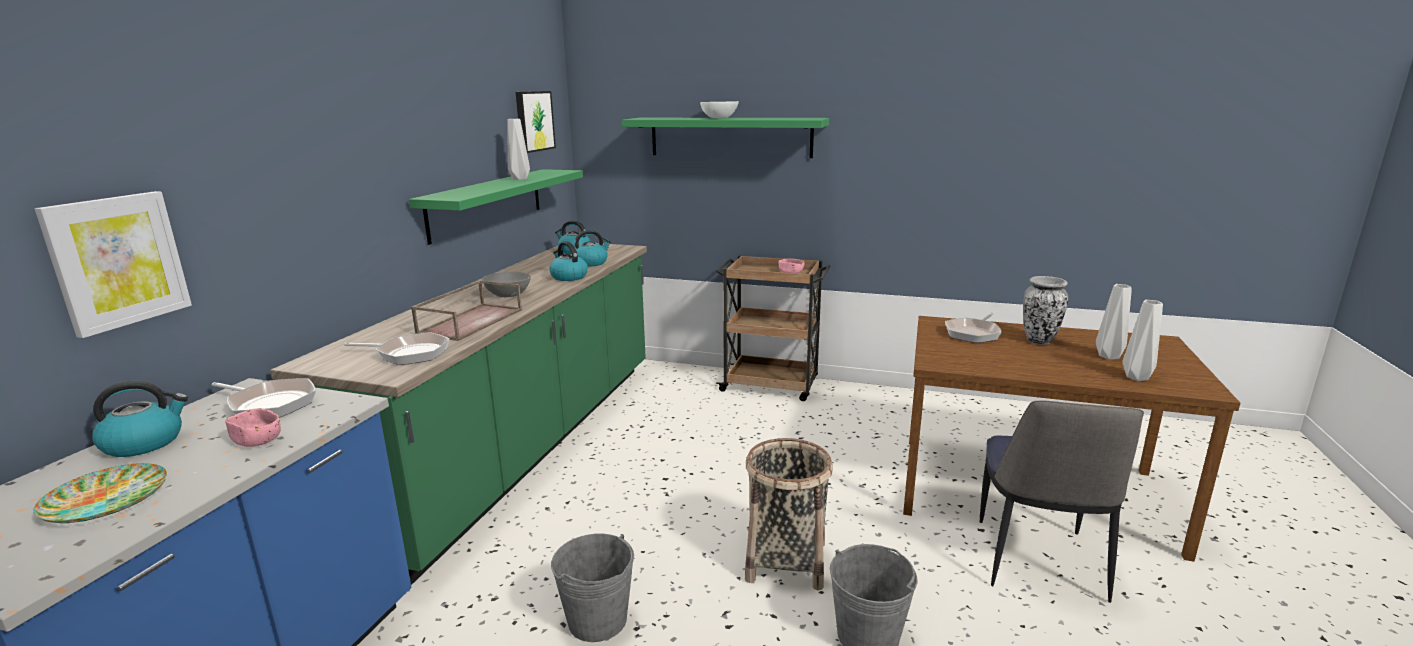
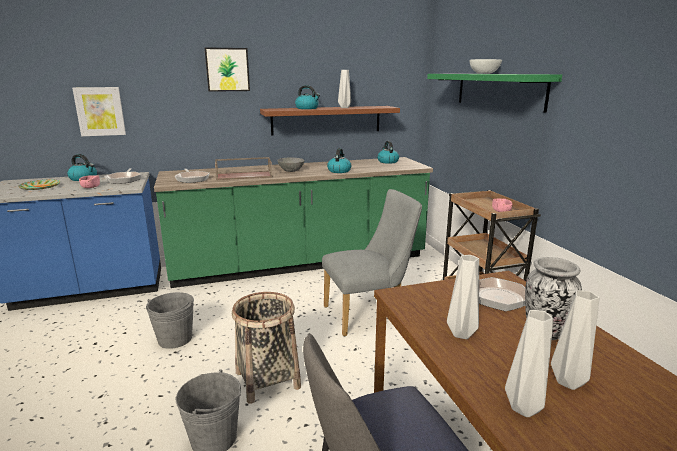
camera: 55 degrees right, 0 degrees up
green shelf [409,169,583,245] -> brown shelf [260,106,400,136]
picture [516,91,556,153] -> picture moved to [205,47,250,92]
kettle [575,230,611,267] -> kettle moved to [295,85,320,109]
none -> grey chair [322,189,422,336]
none -> grey vase [447,255,479,339]

